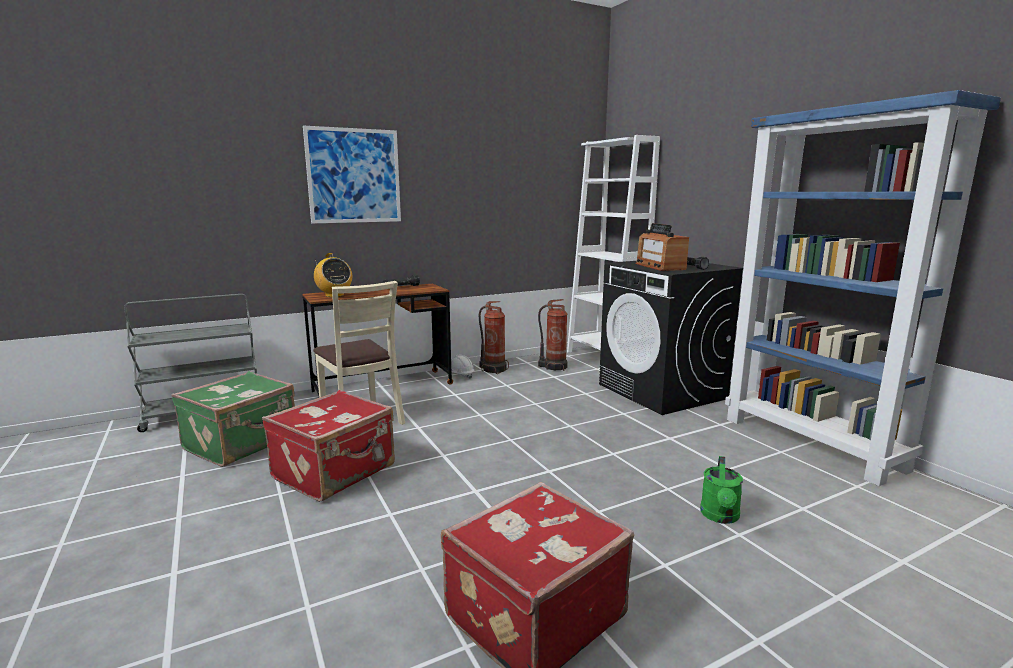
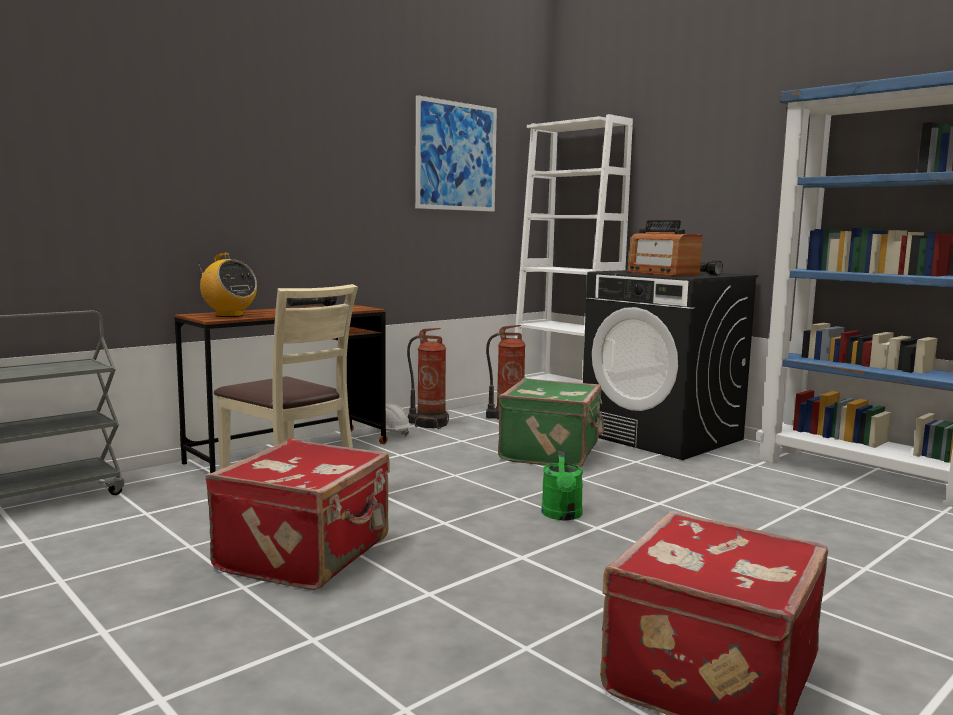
camera: 15 degrees left, 5 degrees down
green suitcase [171,371,295,467] -> green suitcase moved to [498,378,604,467]
picture [303,126,401,223] -> picture moved to [415,95,497,211]
green watering can [700,456,743,524] -> green watering can moved to [541,451,583,520]

